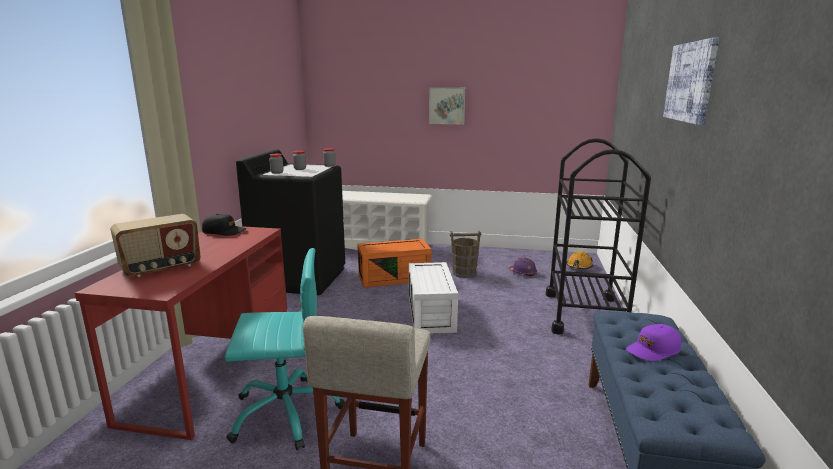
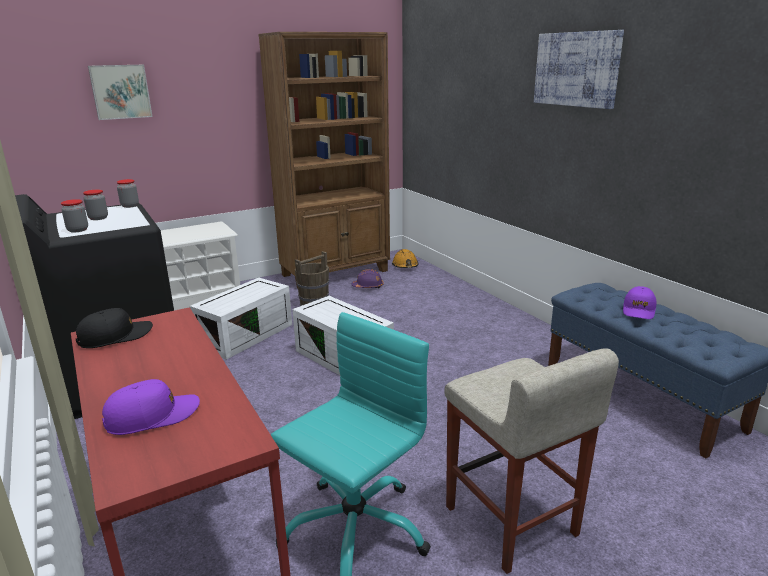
camera: 40 degrees left, 5 degrees up
radio [111,214,201,277] -> purple cap [102,379,200,435]
orange storage box [357,239,432,288] -> white storage box [190,278,292,360]
picture [429,87,465,124] -> picture moved to [88,65,153,120]
black cart [546,138,651,334] -> none
none -> brown bookcase [258,32,390,288]

